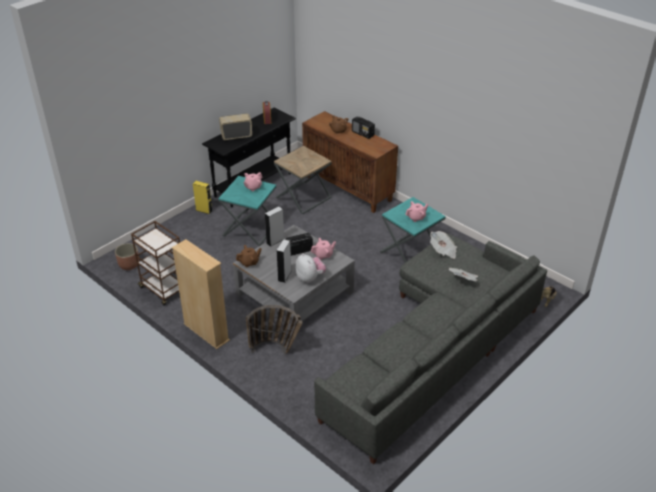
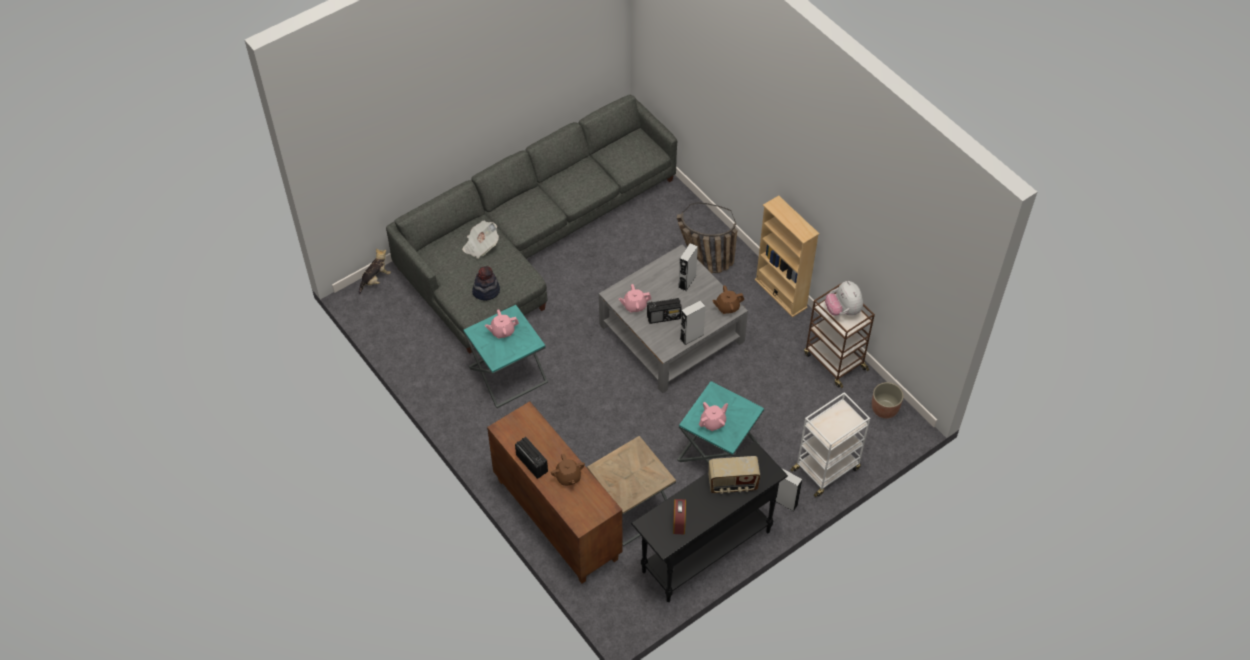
camera: 170 degrees left, 15 degrees up
yellow speaker [193,181,212,214] -> grey speaker [776,468,802,512]
plush toy [295,253,326,283] -> plush toy moved to [825,281,863,316]
newspaper [430,231,457,259] -> hat [472,266,500,301]
none -> white cart [790,392,870,497]

